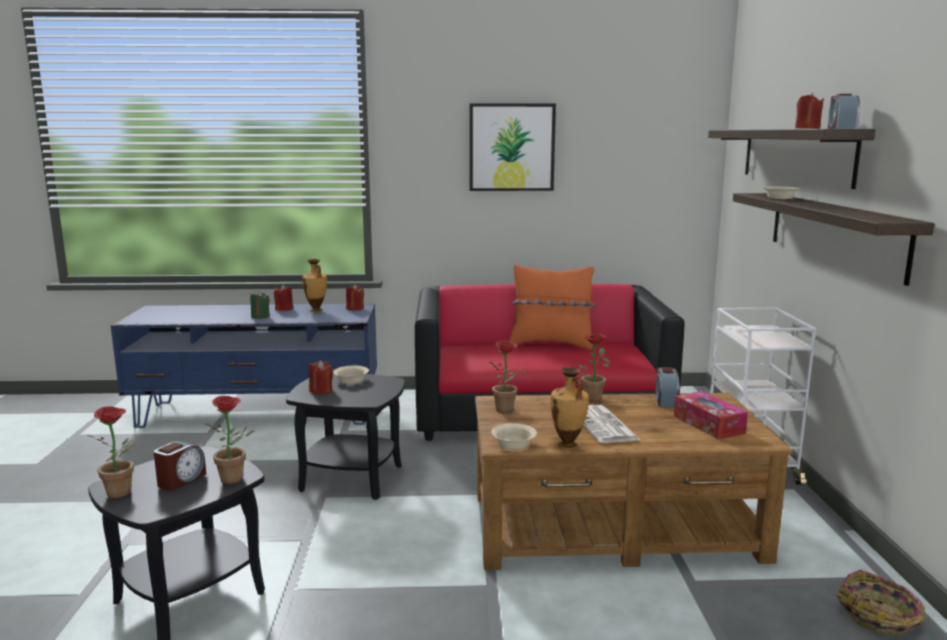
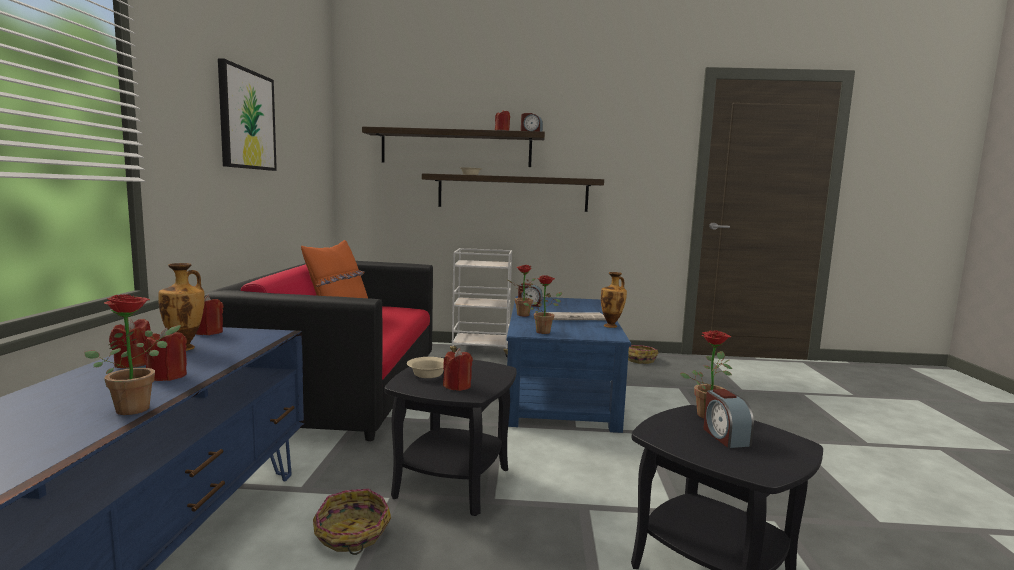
camera: 85 degrees left, 5 degrees down
potted plant [88,406,135,498] -> potted plant moved to [84,294,181,415]
alarm clock [154,441,206,491] -> alarm clock turned 135 degrees counterclockwise [704,389,754,448]
green candle [250,291,270,319] -> red candle [144,328,187,381]
brown coffee table [475,393,793,570] -> blue coffee table [507,296,631,433]
beige bowl [491,423,537,449] -> none
tissue box [674,391,748,440] -> none
none -> basket [313,489,391,555]

